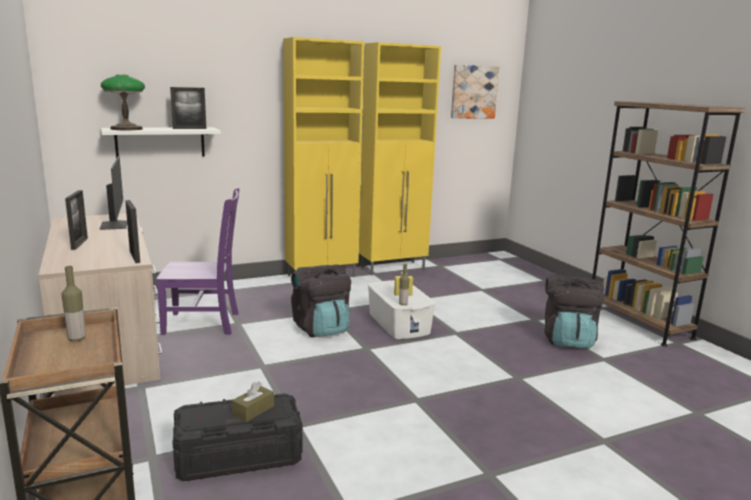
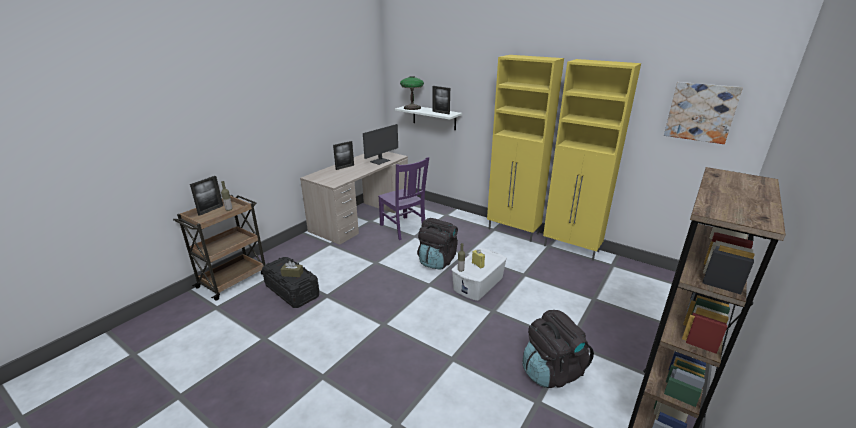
camera: 60 degrees right, 10 degrees up
picture frame [125,200,140,263] -> picture frame moved to [190,176,223,216]

